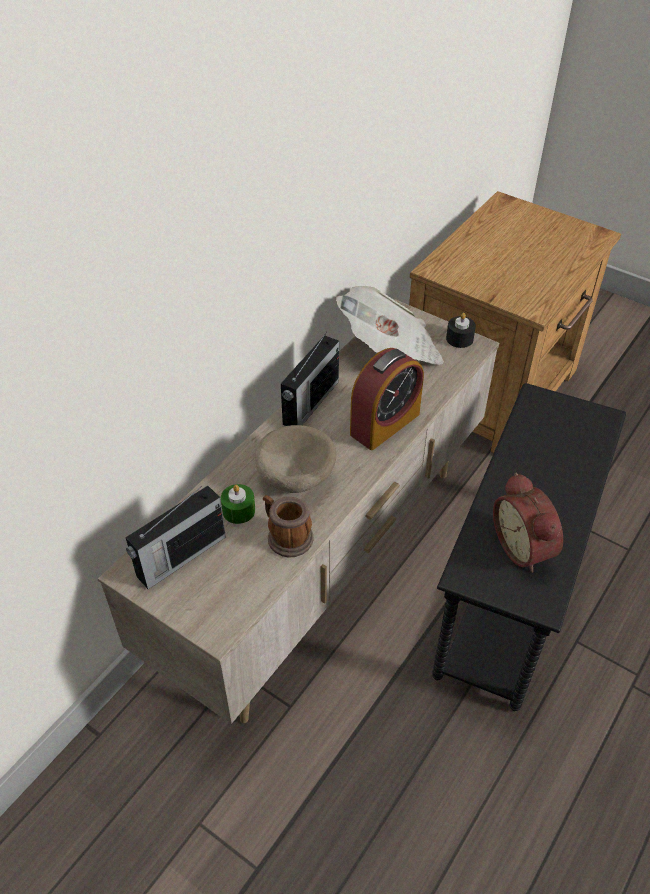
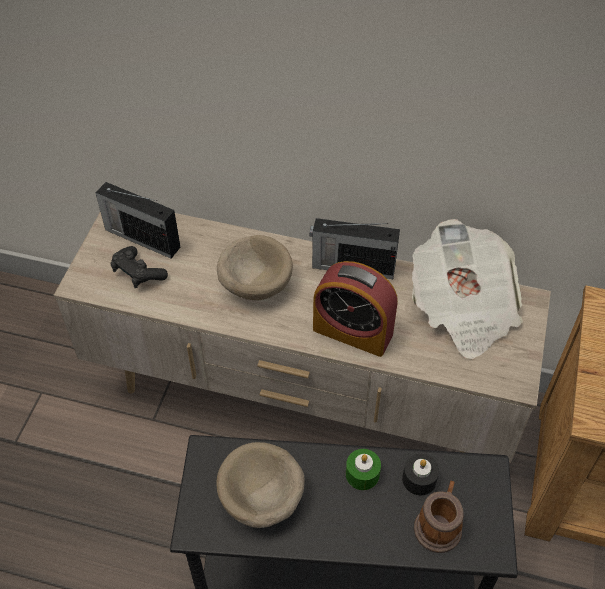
camera: 70 degrees right, 5 degrees up
green candle [221,484,255,524] -> green candle moved to [346,449,381,490]
mug [263,495,313,557] -> mug moved to [414,481,464,553]
black candle [446,313,476,348] -> black candle moved to [402,454,439,495]
alarm clock [493,473,563,573] -> beige bowl [217,442,304,528]
none -> black game controller [110,246,168,288]

